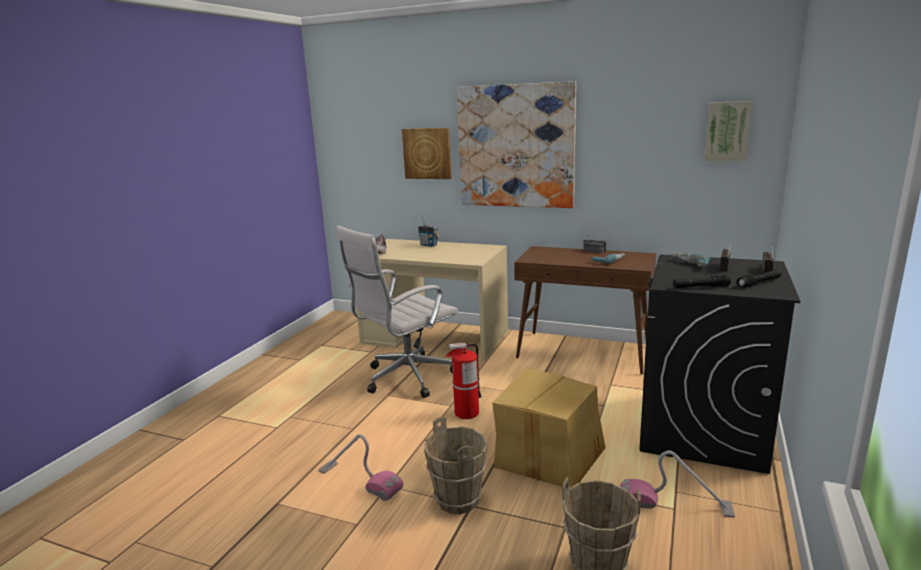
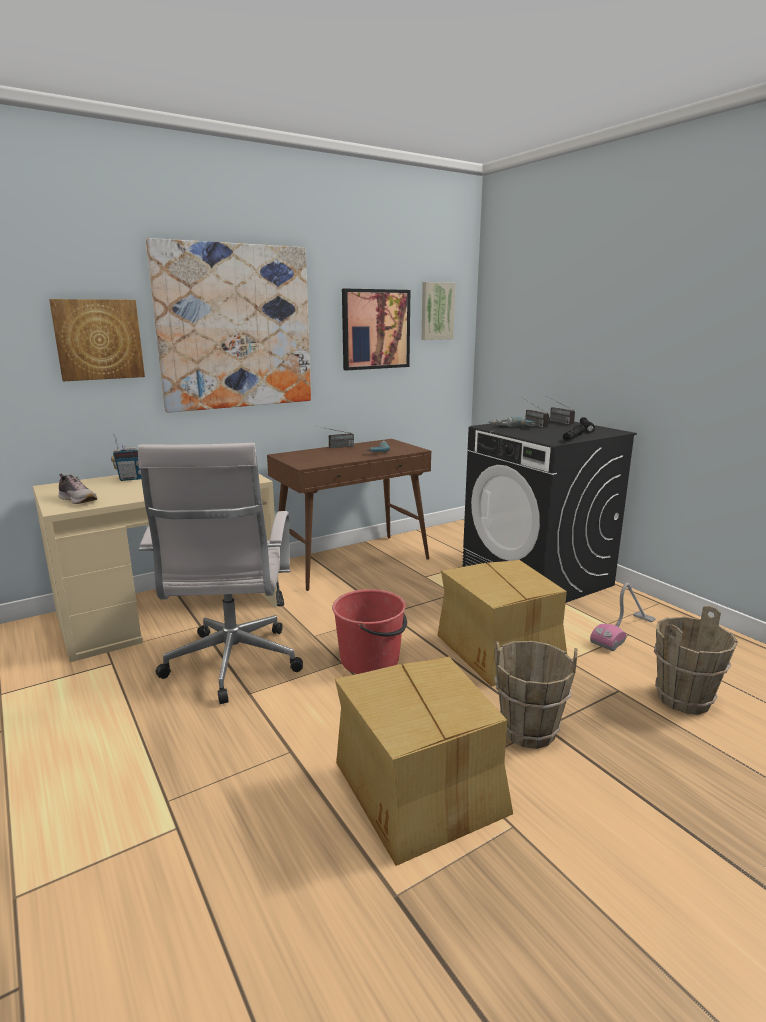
camera: 55 degrees left, 0 degrees up
vacuum cleaner [318,434,403,501] -> cardboard box [335,657,513,866]
fire extinguisher [446,343,482,419] -> red bucket [332,589,407,674]
none -> picture [342,289,410,371]

